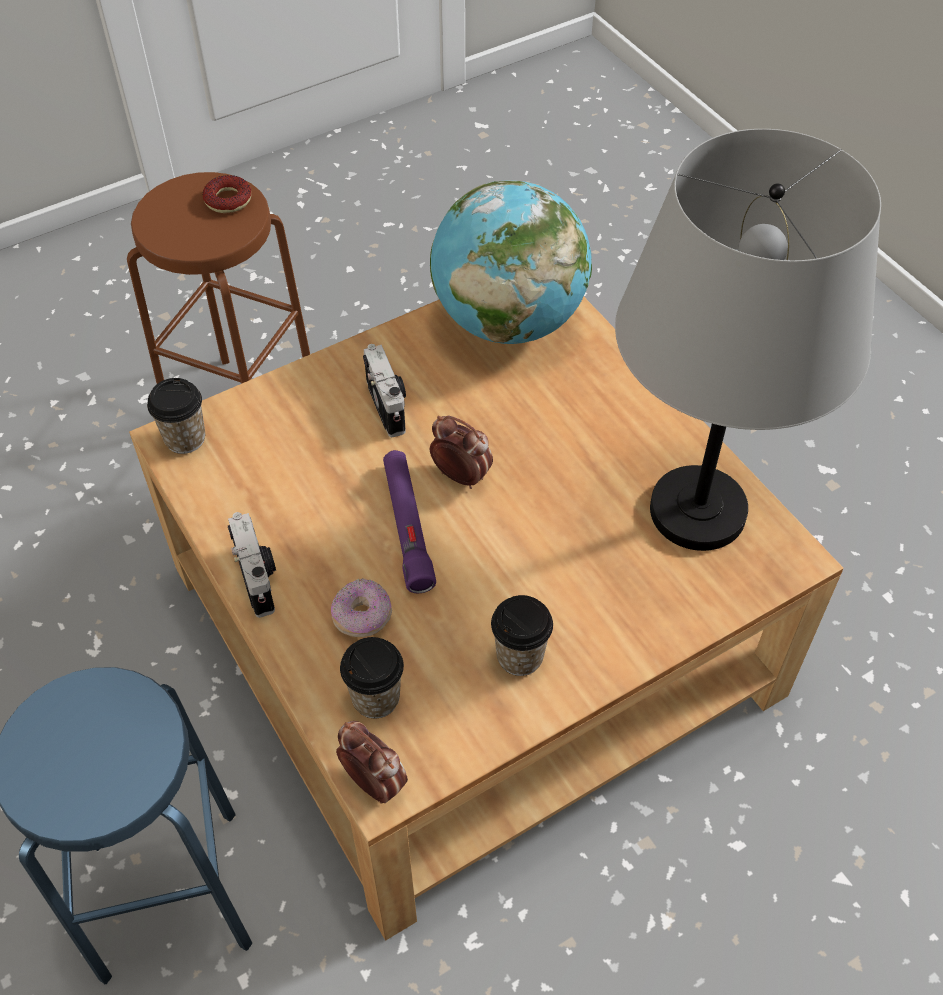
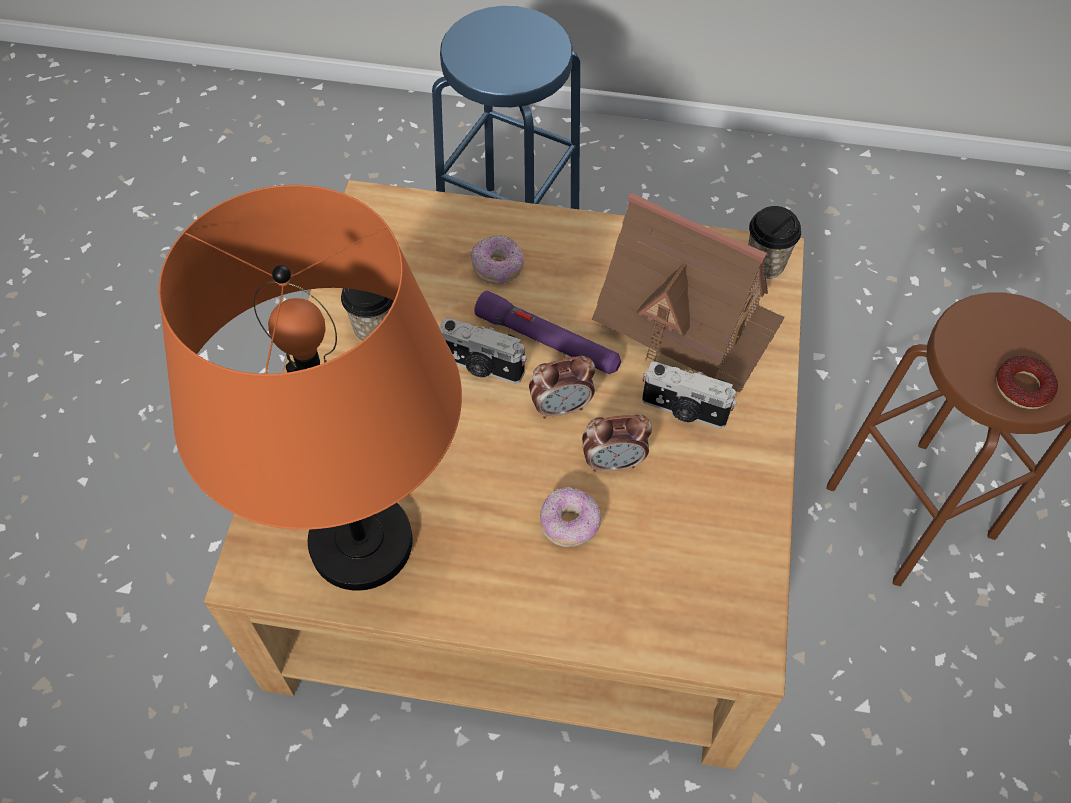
camera: 130 degrees right, 5 degrees up
camera [228,512,276,618] -> camera moved to [439,318,527,384]
alarm clock [336,721,408,804] -> alarm clock moved to [582,414,652,472]
cup [340,637,404,718] -> none
globe [430,181,592,344] -> none
grey table lamp [615,129,881,551] -> orange table lamp [159,185,462,591]
none -> donut [540,487,601,547]
none -> toy house [592,193,785,393]

